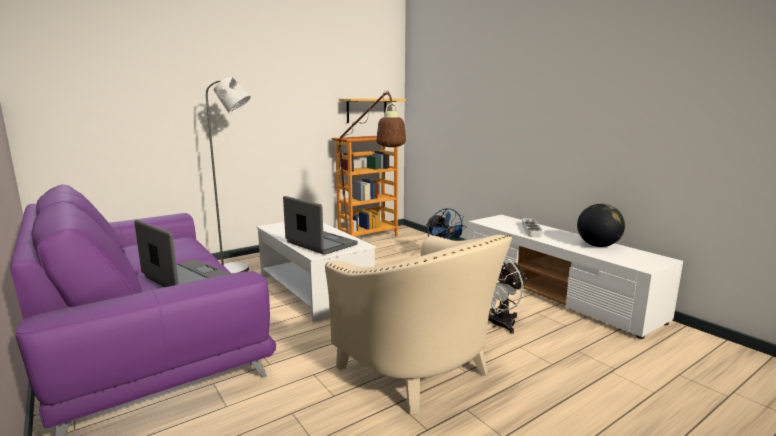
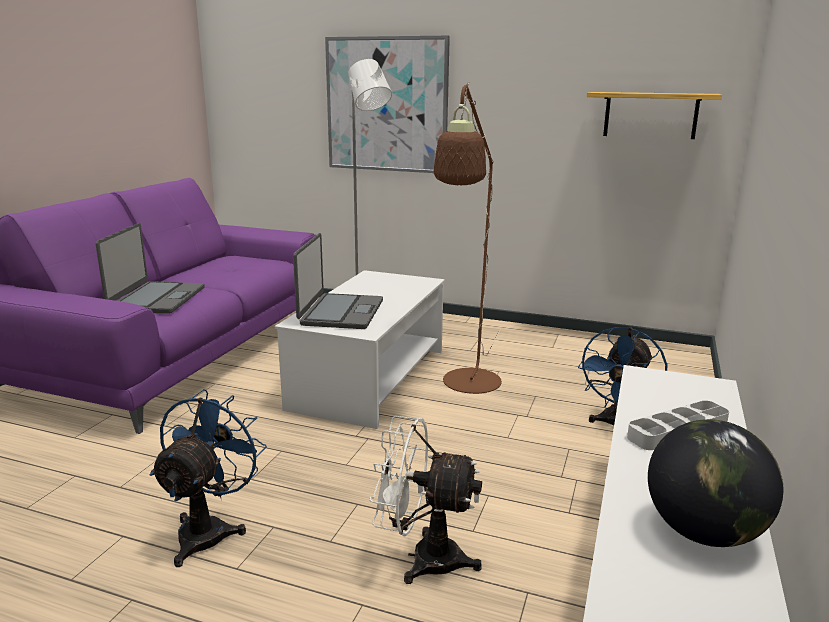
camera: 55 degrees right, 5 degrees up
beige armchair [325,235,512,414] -> blue fan [150,389,267,567]
bookcase [331,136,398,237] -> none
none -> picture [325,36,450,173]

